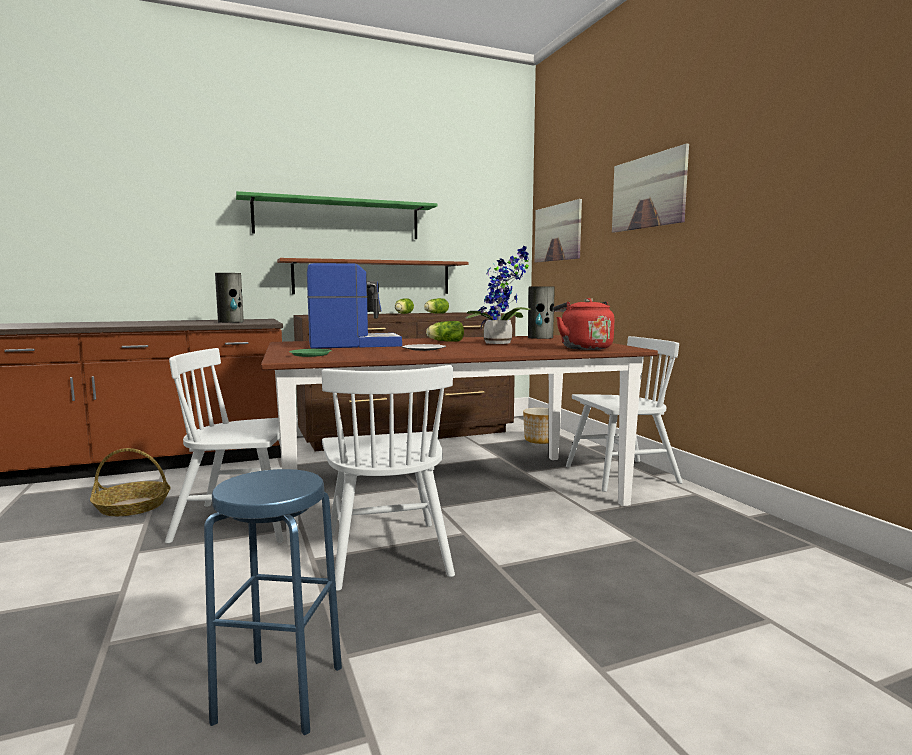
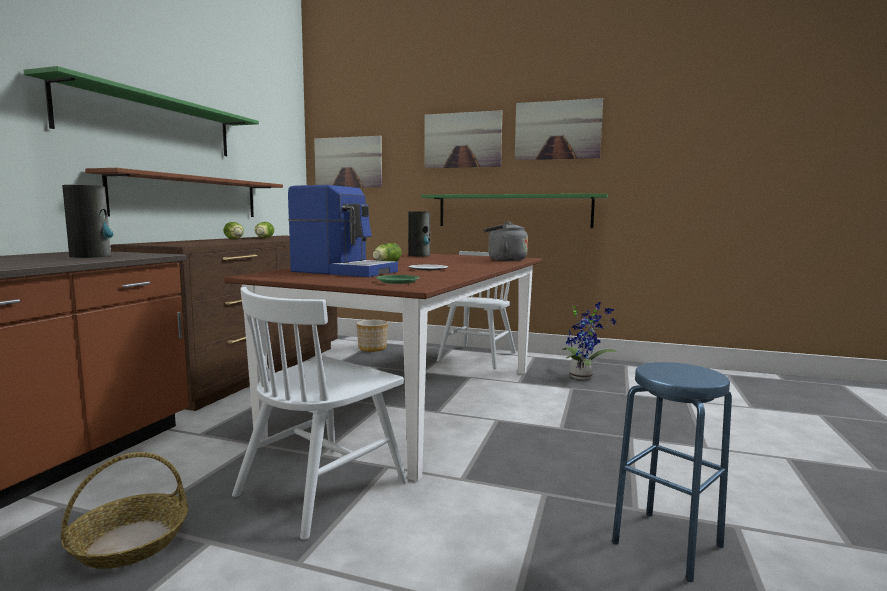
camera: 50 degrees left, 0 degrees up
coffee machine [307,263,402,349] -> coffee machine turned 90 degrees clockwise [288,185,398,277]
white chair [322,365,455,591] -> none
potted plant [466,246,531,344] -> potted plant moved to [562,302,618,380]
red kettle [553,298,614,350] -> grey kettle [484,222,528,261]
none -> green shelf [421,194,608,228]
none -> picture [515,98,603,160]

